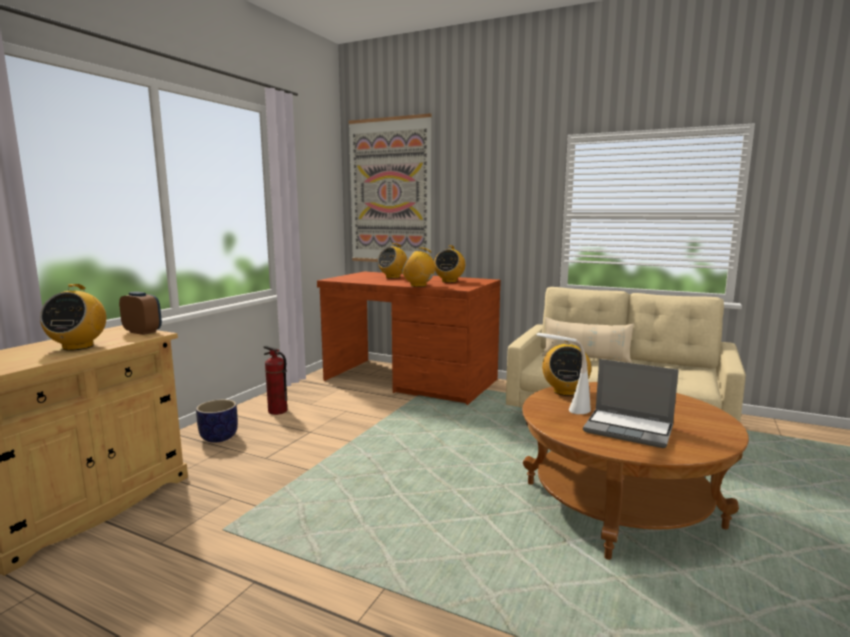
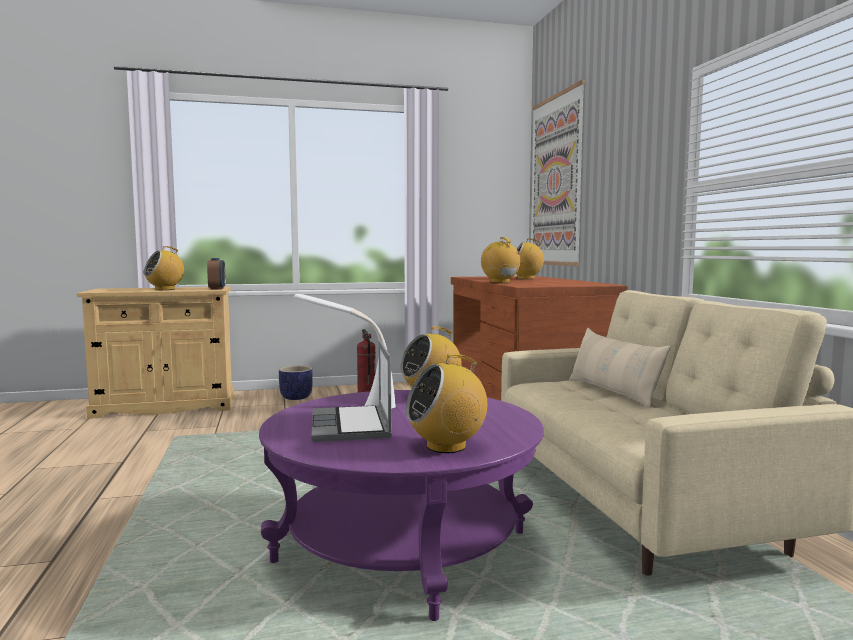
camera: 50 degrees right, 5 degrees down
radio [434,245,465,283] -> radio moved to [406,354,487,453]
brown coffee table [522,382,749,560] -> purple coffee table [259,390,544,621]

